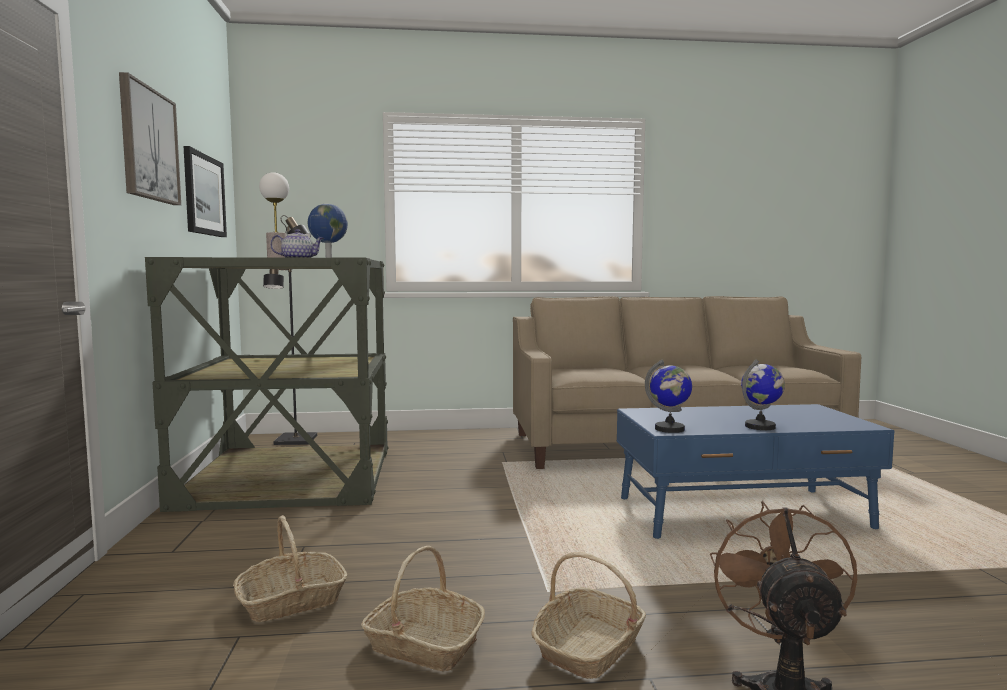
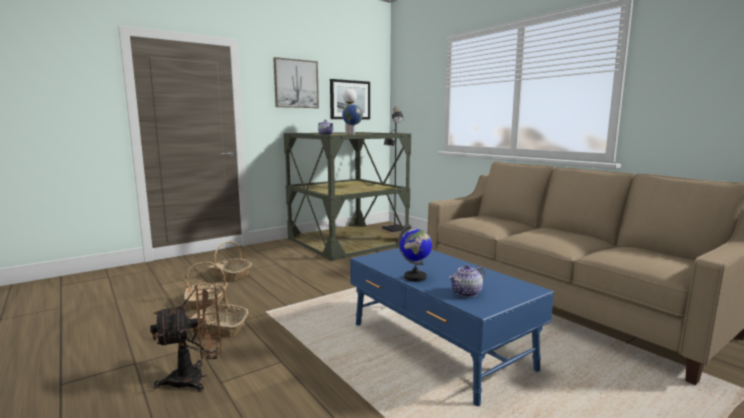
camera: 60 degrees right, 5 degrees up
globe [645,360,692,433] -> none
none -> teapot [449,265,485,297]

